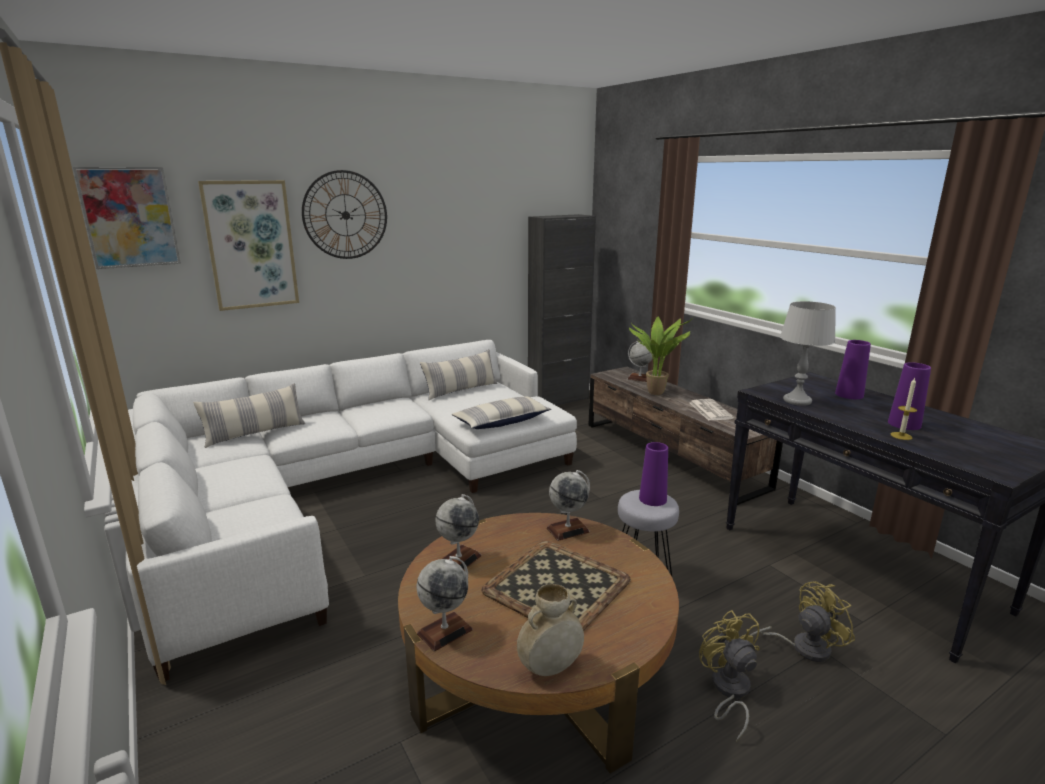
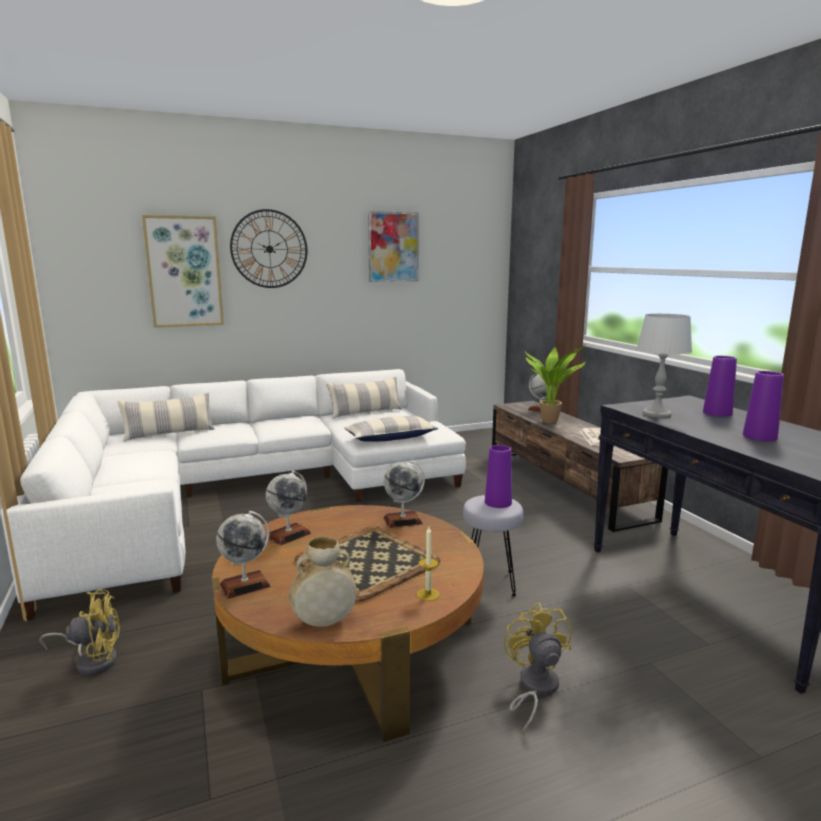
camera: 10 degrees right, 5 degrees down
picture [73,167,181,269] -> picture moved to [368,211,419,282]
black cabinet [528,214,596,405] -> none
yellow fan [750,581,855,662] -> yellow fan moved to [39,589,120,675]
candle [891,378,917,440] -> candle moved to [417,527,440,601]

